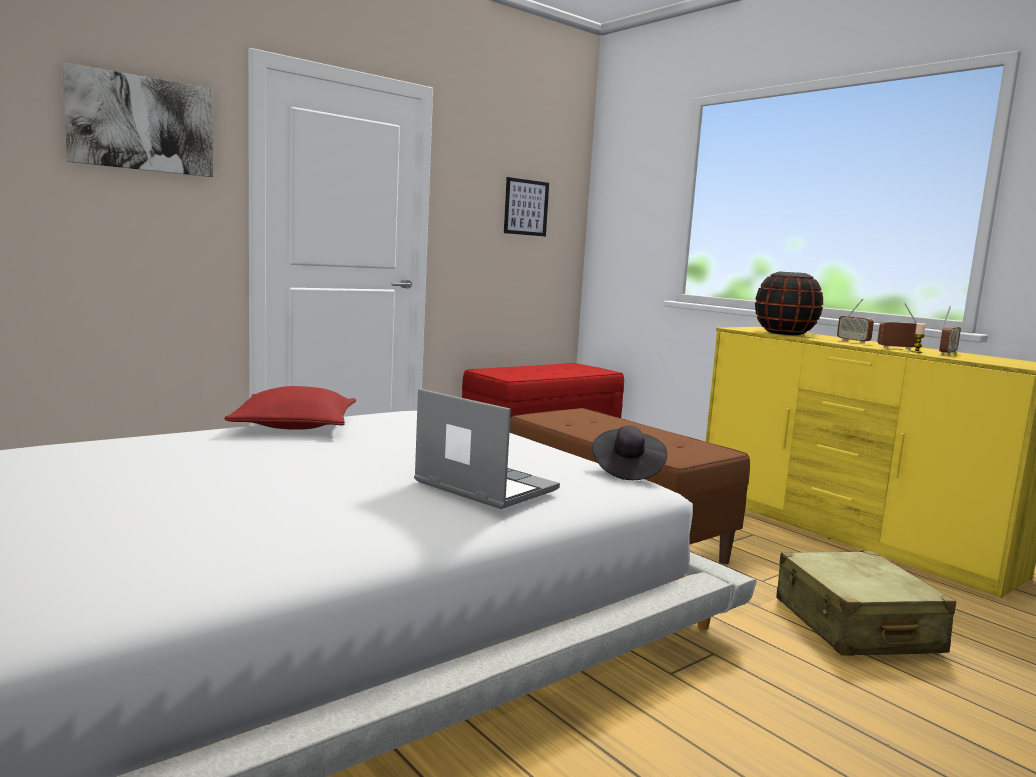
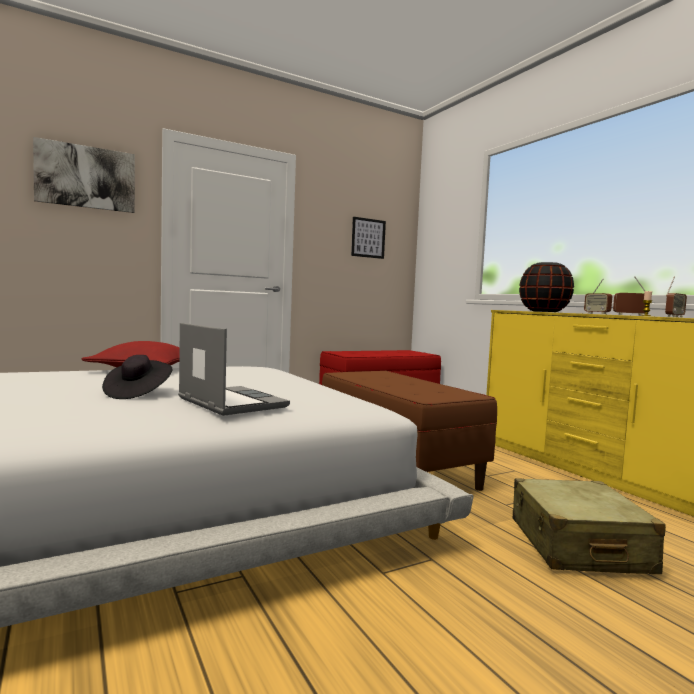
camera: 10 degrees right, 5 degrees down
black hat [592,426,667,480] -> black hat moved to [102,355,173,399]

